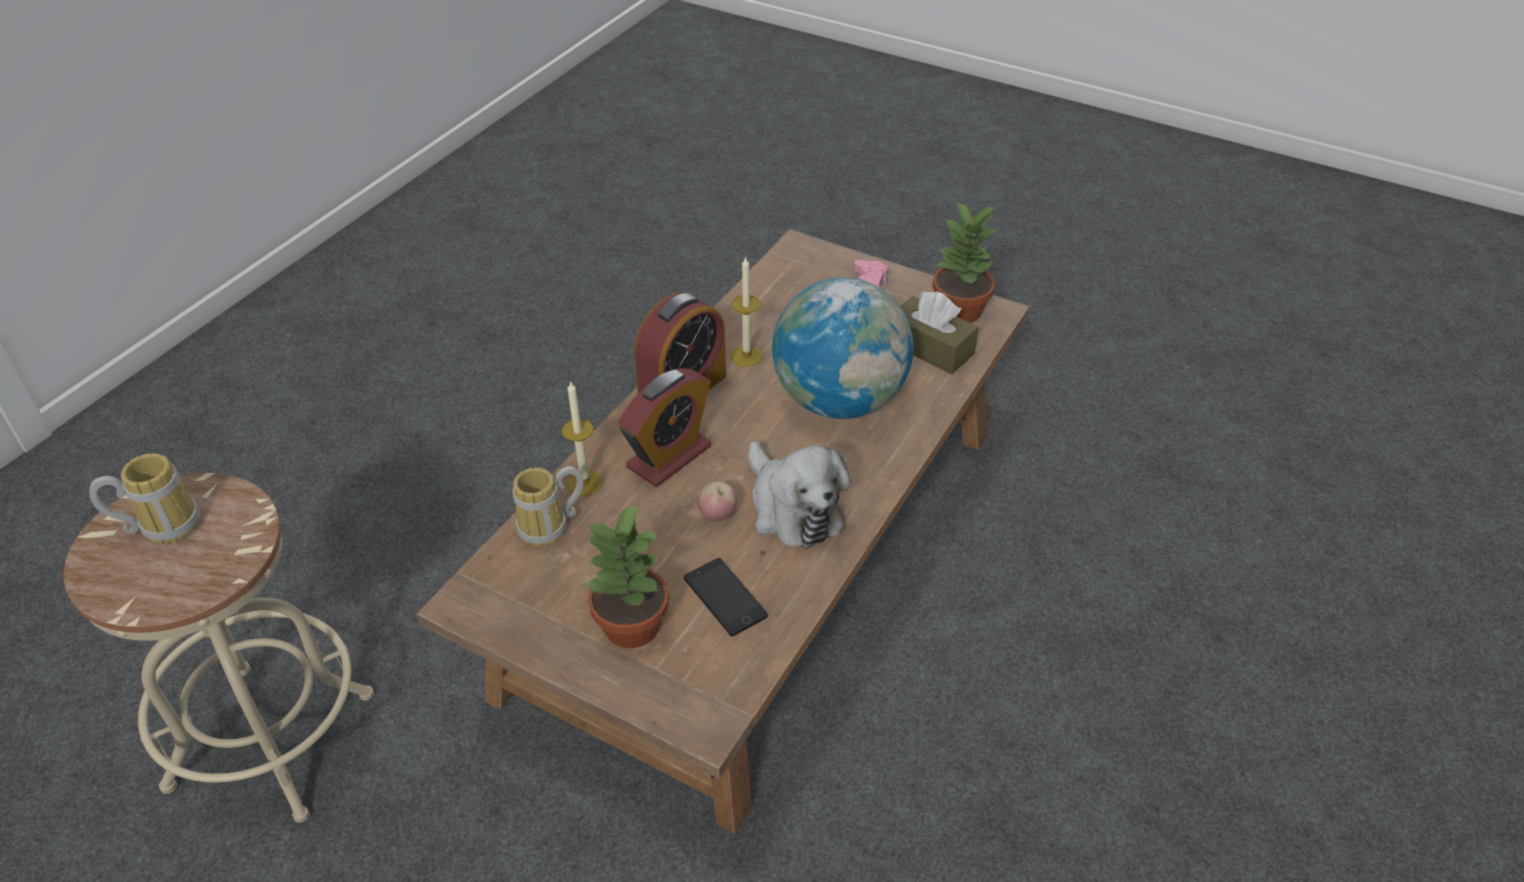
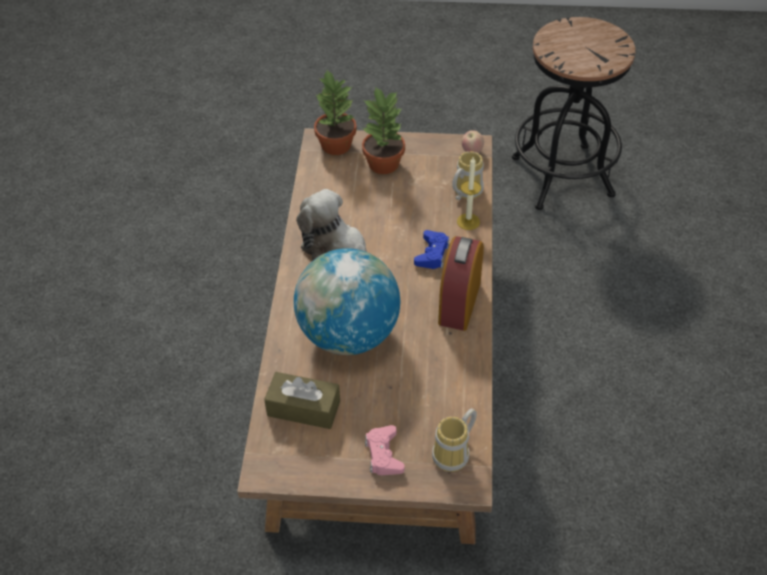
camera: 155 degrees right, 5 degrees up
beige stool [63,473,374,822] -> black stool [512,17,636,210]
mug [90,453,200,543] -> mug moved to [432,408,477,472]
alarm clock [618,368,711,487] -> blue game controller [414,230,449,269]
phone [684,558,768,636] -> none
apple [698,481,737,521] -> apple moved to [462,130,484,153]
candle [731,256,763,367] -> none
potted plant [933,201,999,323] -> potted plant moved to [314,70,357,155]

